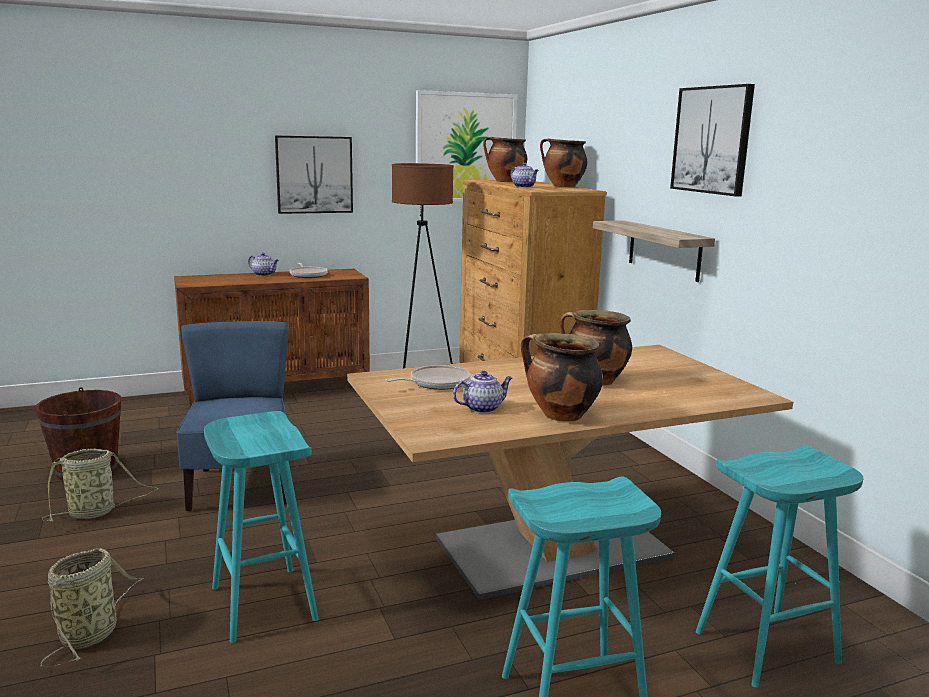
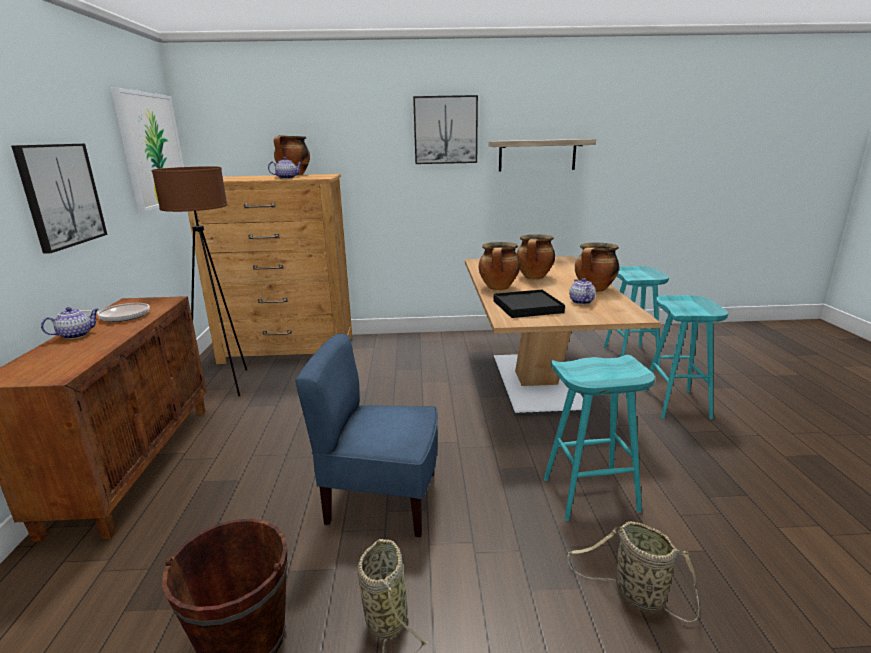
camera: 70 degrees left, 5 degrees up
frying pan [385,365,471,390] -> black tray [494,290,565,318]
cooking pot [483,136,527,182] -> cooking pot moved to [478,242,520,290]
shelf [593,220,715,282] -> shelf moved to [489,139,596,171]

